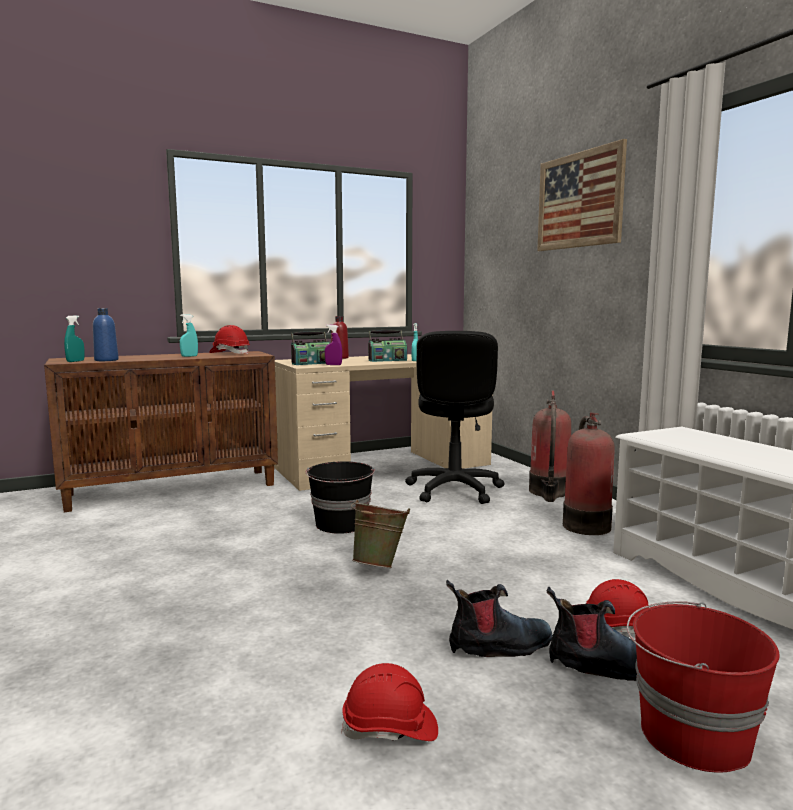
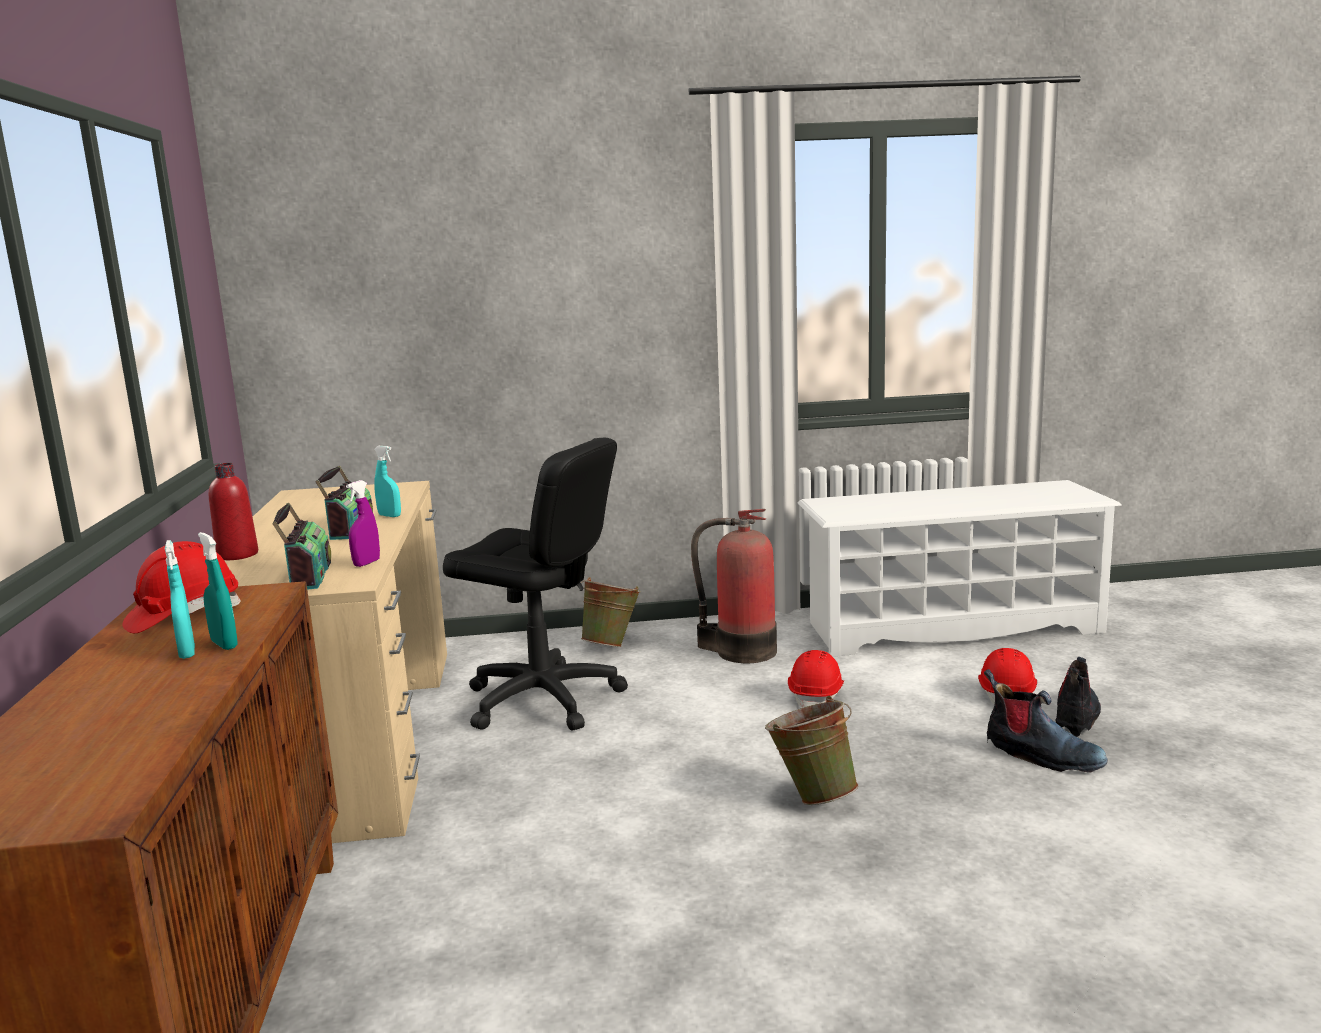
camera: 70 degrees left, 5 degrees up
turquoise spray bottle [64,315,85,362] -> turquoise spray bottle moved to [198,532,238,650]
blue bottle [93,308,119,361] -> none
black bucket [306,461,375,534] -> none
red hard hat [341,663,438,741] -> red hard hat moved to [788,650,844,708]
boot [446,580,552,657] -> boot turned 120 degrees clockwise [984,669,1108,773]
fire extinguisher [529,391,571,502] -> green bucket [581,577,641,647]
picture [537,139,627,251] -> none
red bucket [627,601,780,773] -> none

